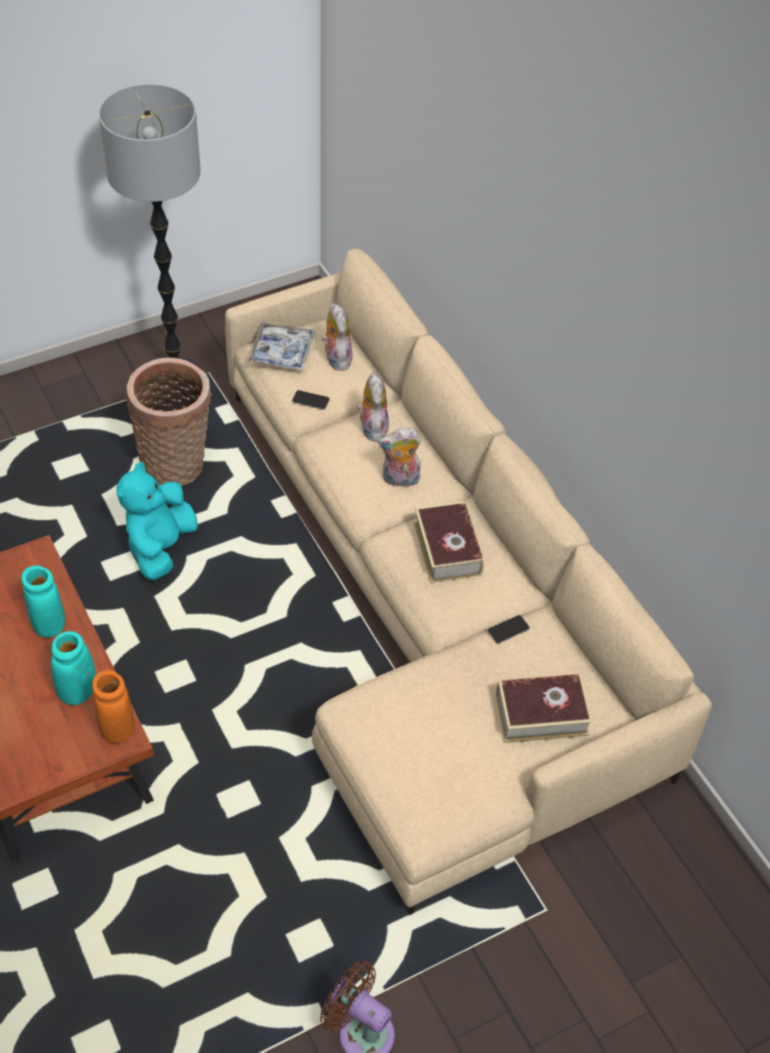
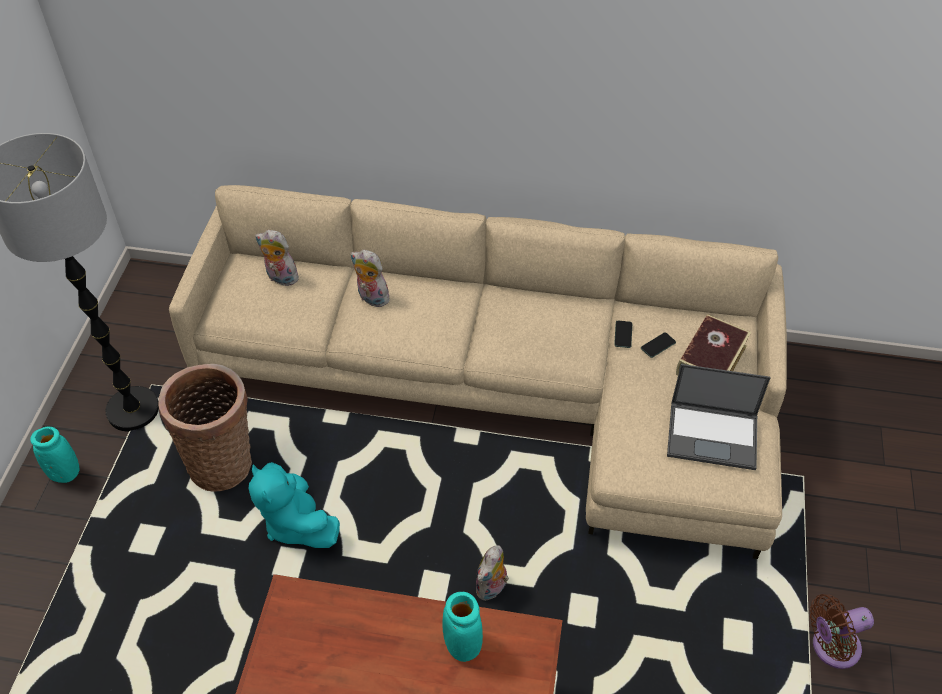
camera: 50 degrees left, 0 degrees up
turquoise vase [21,565,65,637] -> turquoise vase moved to [30,426,80,483]
orange vase [92,670,134,744] -> none
tray [248,321,316,371] -> none
phone [292,390,330,410] -> phone moved to [641,332,676,358]
plush toy [378,428,421,487] -> plush toy moved to [476,545,509,601]
book [414,501,484,583] -> none
none -> laptop [667,364,770,470]

